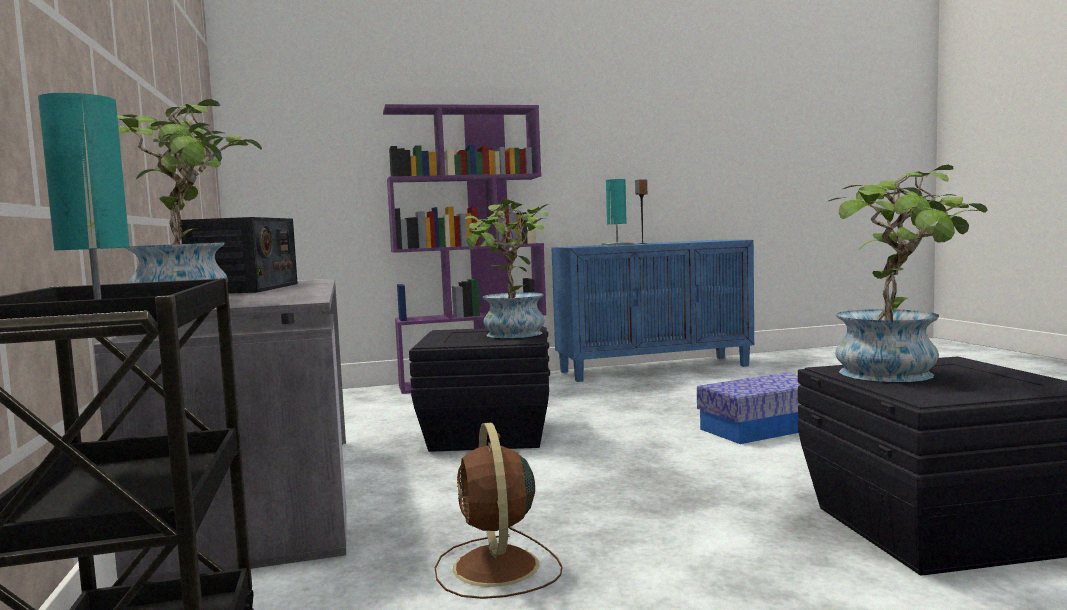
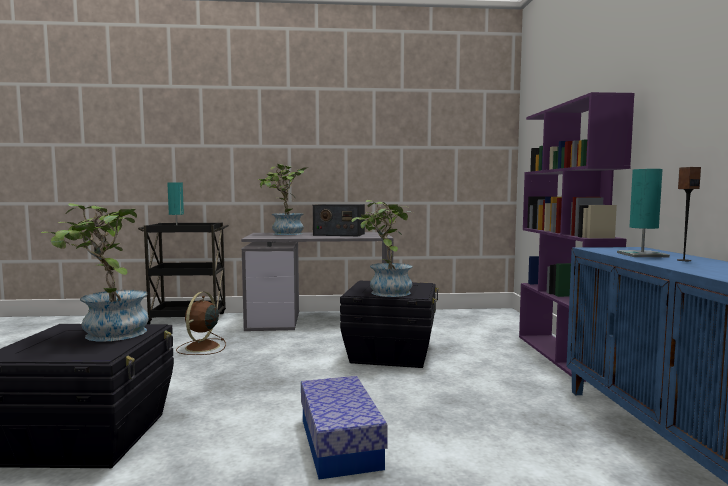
camera: 100 degrees right, 0 degrees up
brown fan [435,423,562,599] -> brown fan turned 75 degrees counterclockwise [176,292,226,355]

